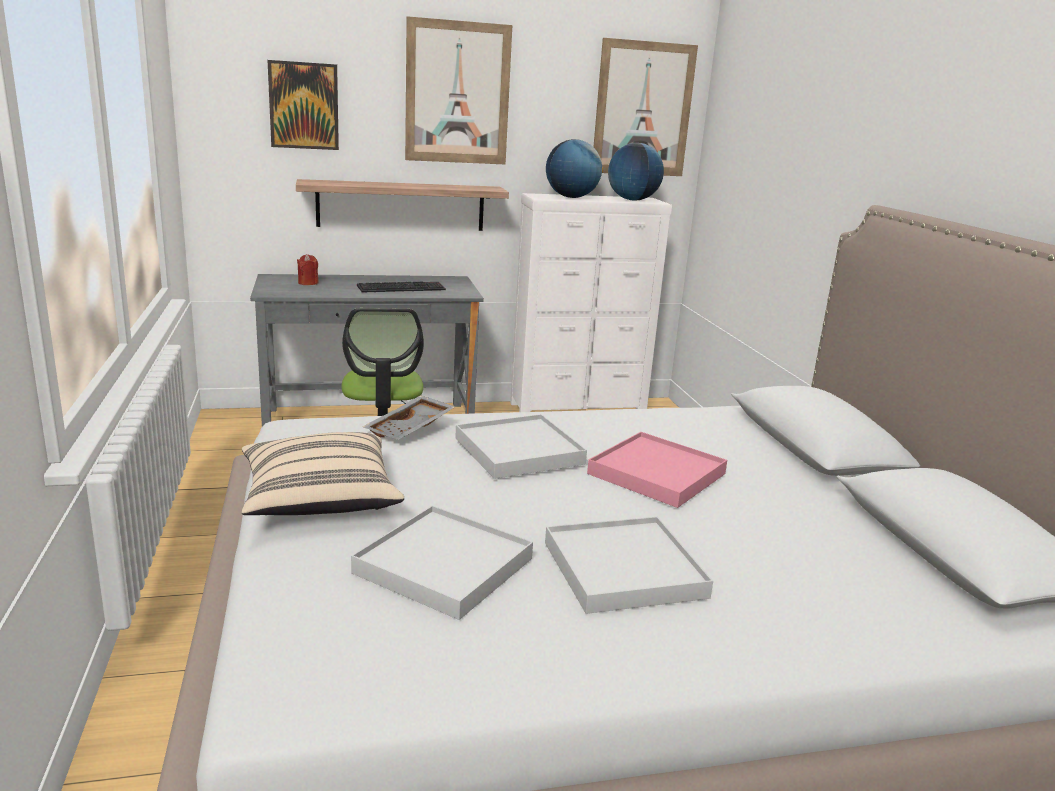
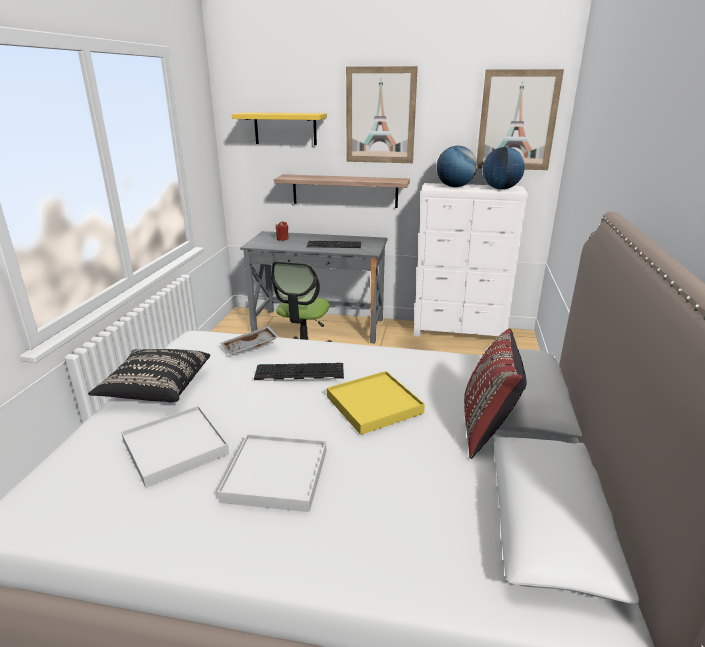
camera: 25 degrees right, 5 degrees up
beige pillow [242,432,404,515] -> black pillow [88,349,210,402]
picture [267,60,339,150] -> yellow shelf [232,112,327,145]
white tray [455,414,587,479] -> keyboard [254,363,344,381]
pink tray [587,432,727,508] -> yellow tray [327,371,425,435]
none -> red pillow [464,329,526,459]

